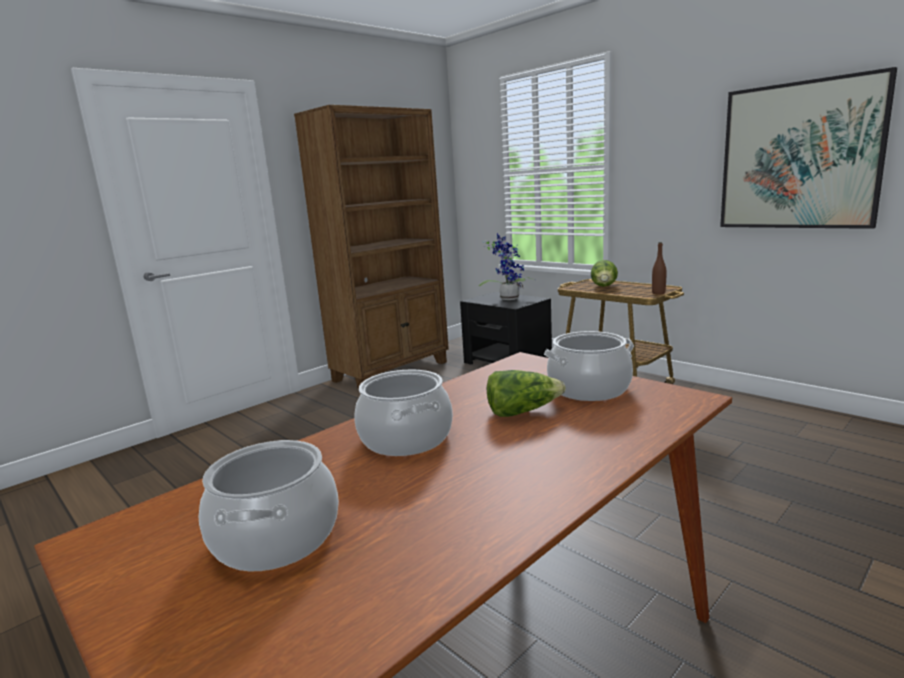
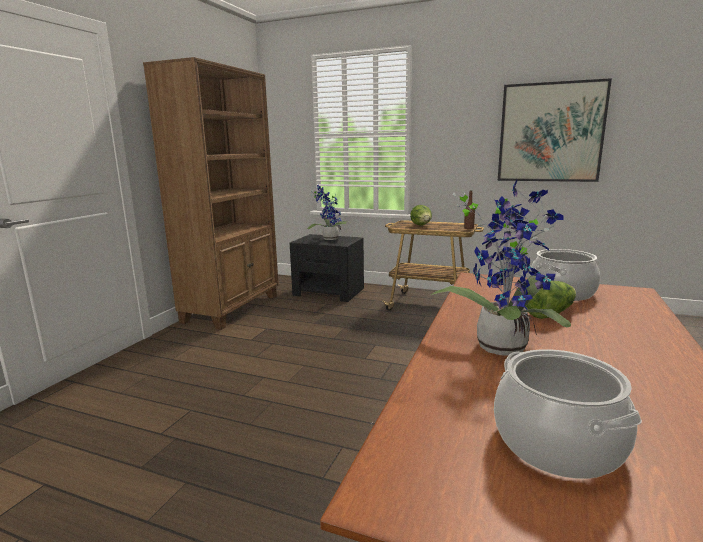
camera: 25 degrees left, 0 degrees up
cooking pot [355,370,453,456] -> potted plant [431,179,571,356]

